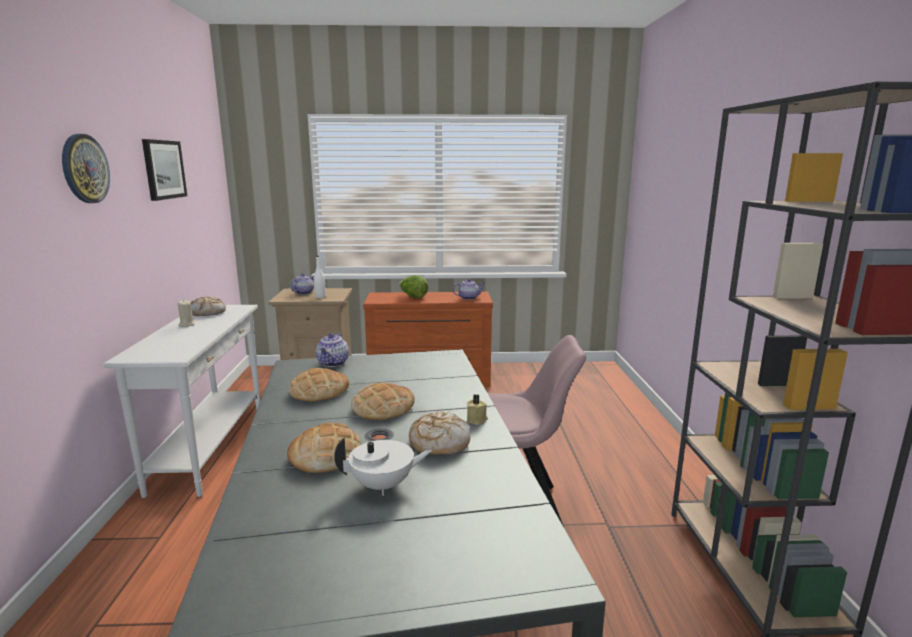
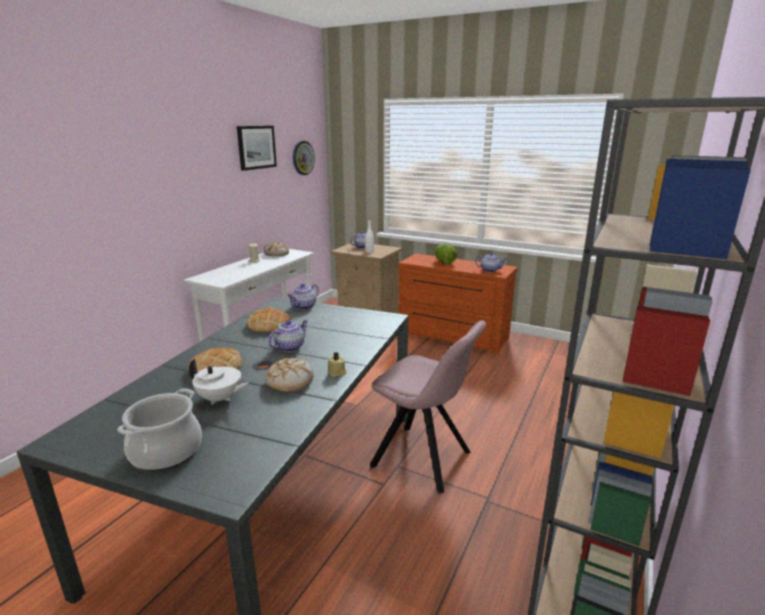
camera: 30 degrees right, 5 degrees up
wall clock [62,134,110,203] -> wall clock moved to [293,141,315,175]
bread [351,383,414,420] -> teapot [268,320,308,352]
none -> cooking pot [117,389,202,471]

